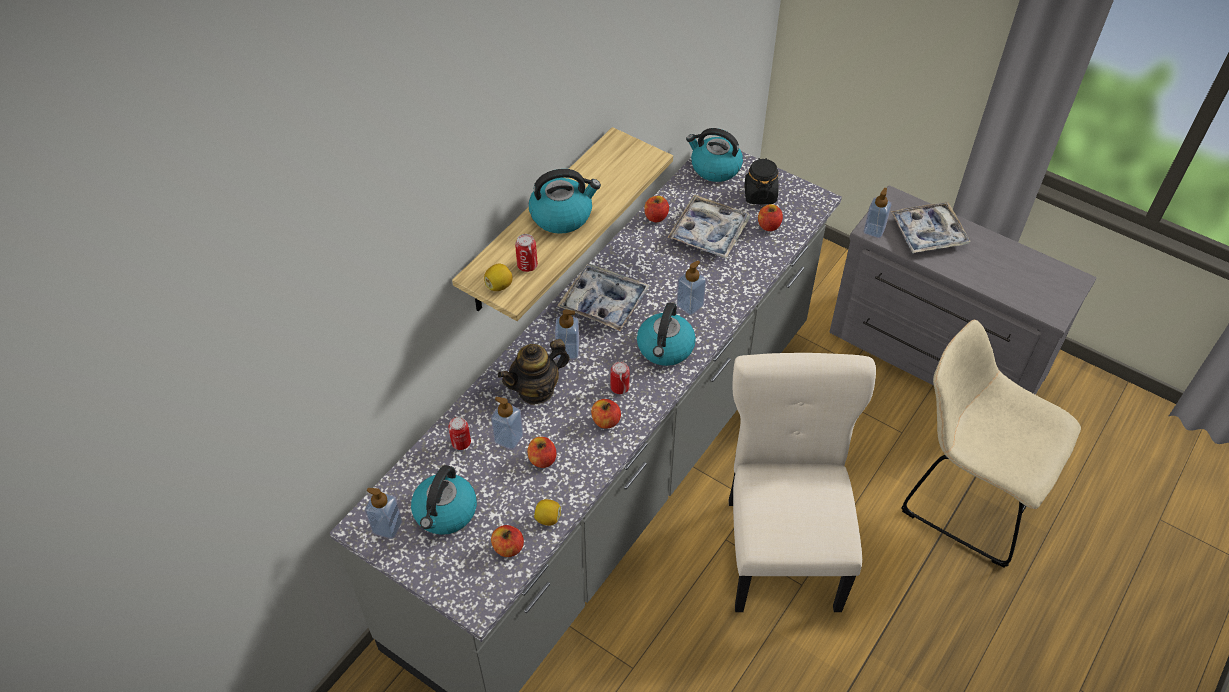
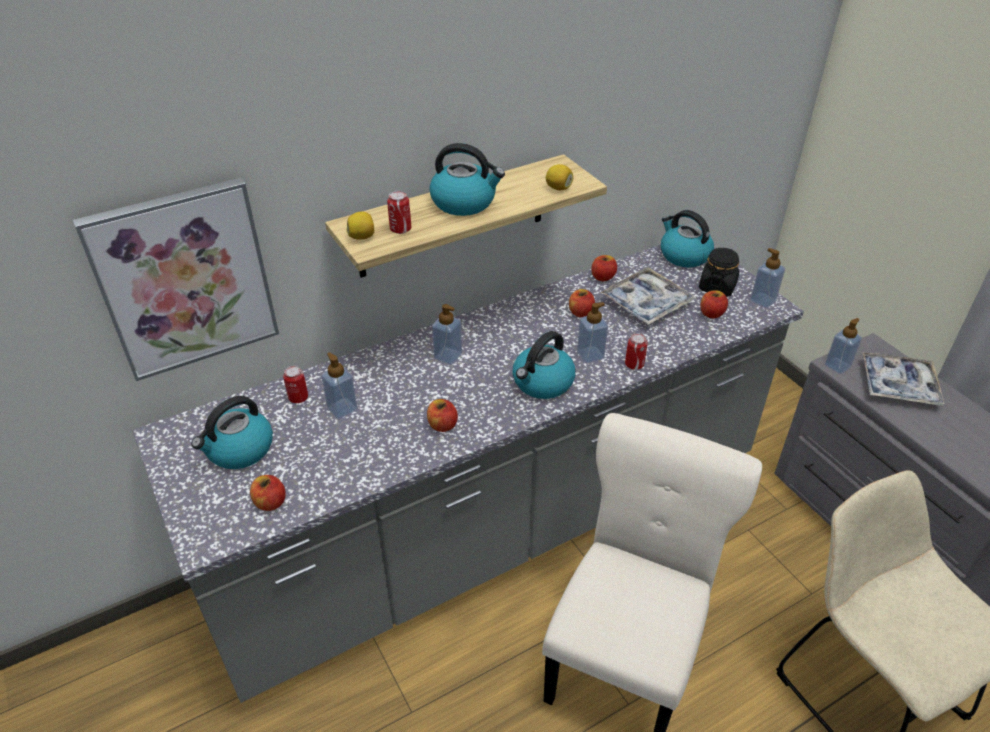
camera: 25 degrees right, 10 degrees down
soap dispenser [365,488,402,539] -> soap dispenser moved to [750,248,785,308]
teapot [498,339,570,405] -> none
apple [528,437,557,468] -> apple moved to [569,289,595,317]
lemon [534,499,561,526] -> lemon moved to [546,164,573,190]
tray [557,264,650,331] -> none
can [611,361,630,394] -> can moved to [625,333,648,370]
none -> picture [73,178,279,381]

